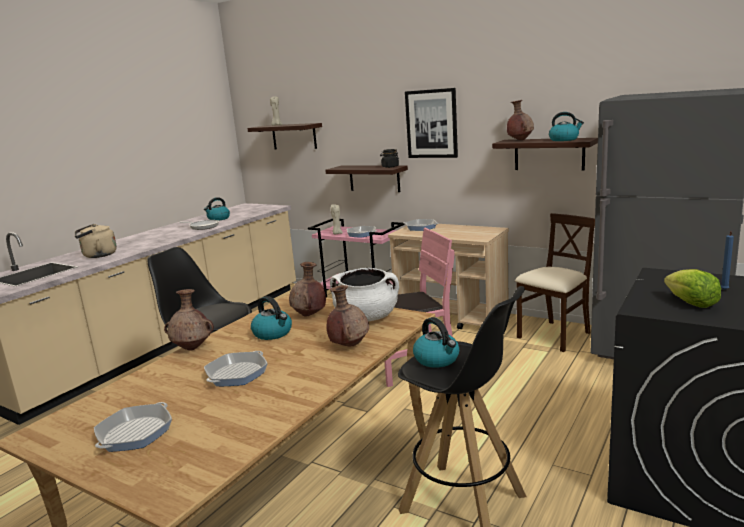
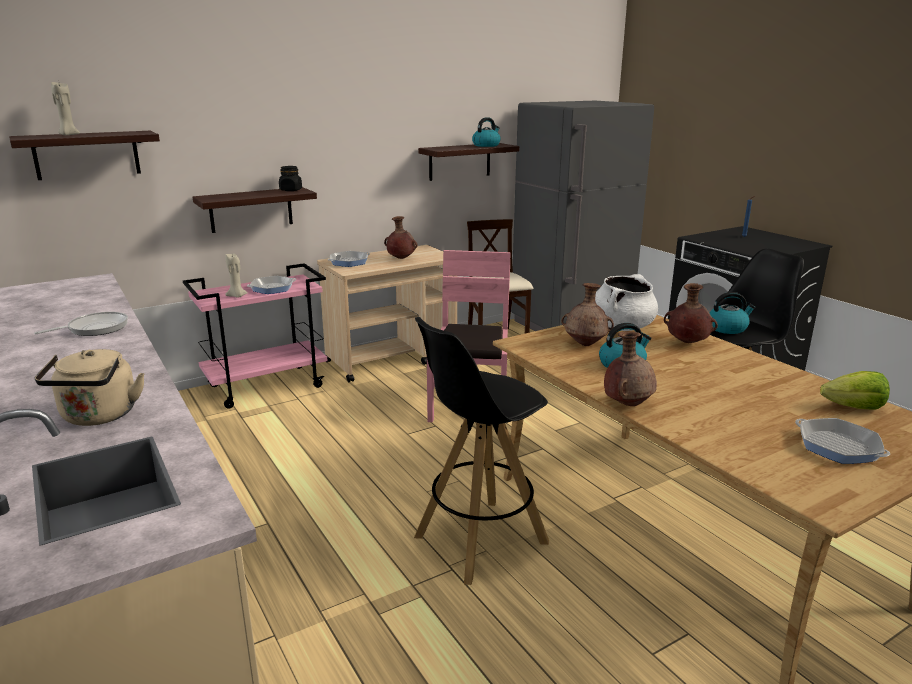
camera: 65 degrees left, 5 degrees up
kettle [204,197,230,221] -> none
frying pan [204,351,268,386] -> none
picture [405,88,458,158] -> none
brown vase [507,100,534,140] -> brown vase moved to [384,216,418,259]
lettuce [664,269,721,308] -> lettuce moved to [820,371,890,410]

